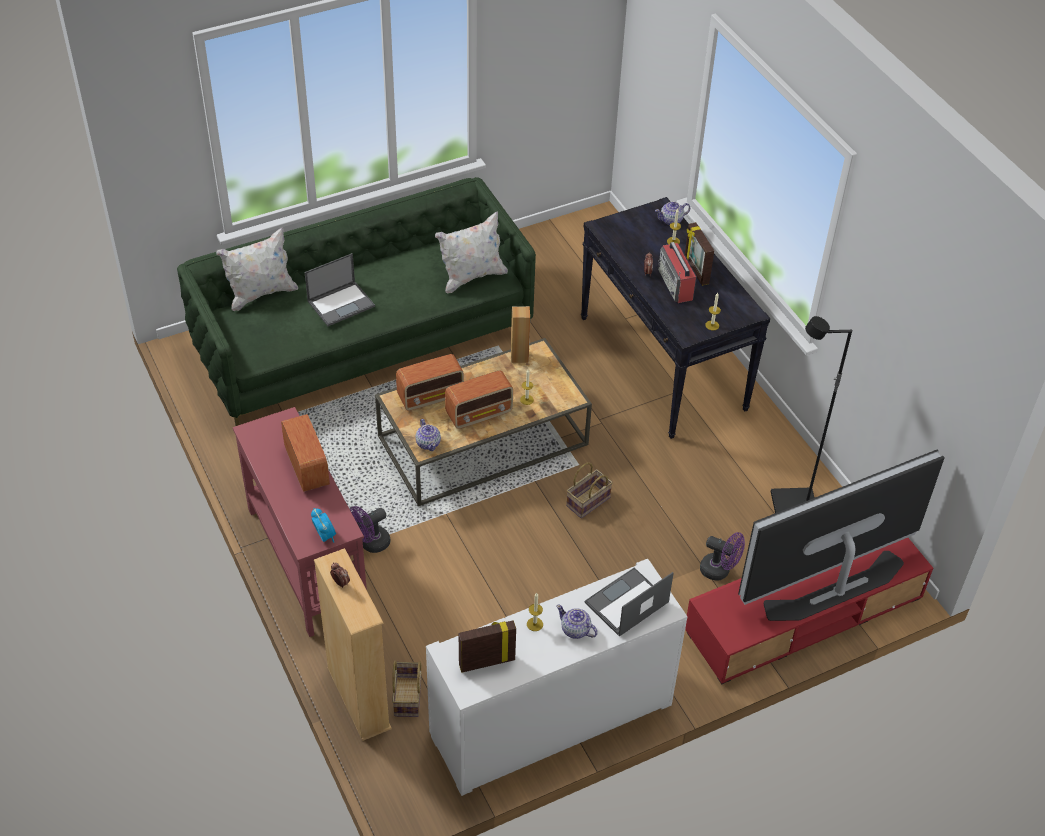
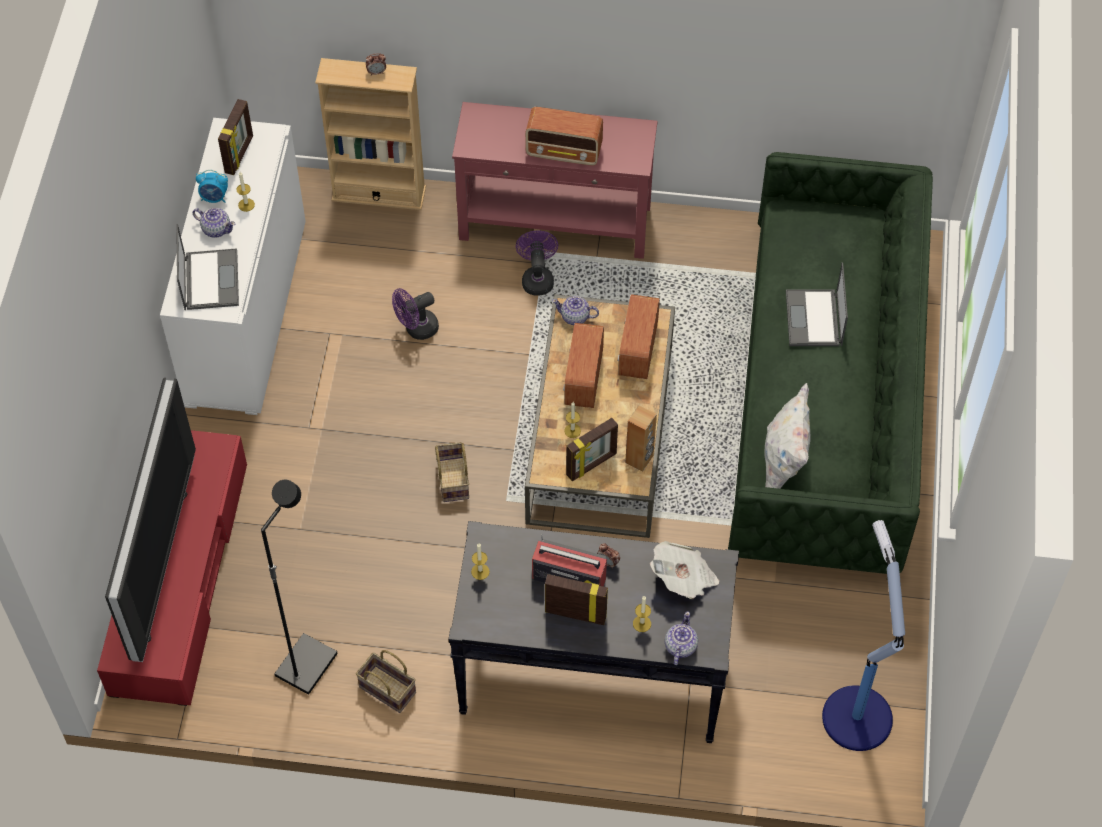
camera: 125 degrees right, 10 degrees up
white pillow [216,227,298,311] -> none
alarm clock [311,508,336,543] -> alarm clock moved to [196,170,228,203]
basket [392,661,422,717] -> basket moved to [356,650,416,713]
teapot [556,605,598,639] -> teapot turned 45 degrees clockwise [193,208,235,238]
purple fan [700,532,745,581] -> purple fan moved to [392,288,439,340]
none -> picture frame [566,418,618,481]
none -> newspaper [650,541,719,599]
none -> floor lamp [822,520,905,751]

